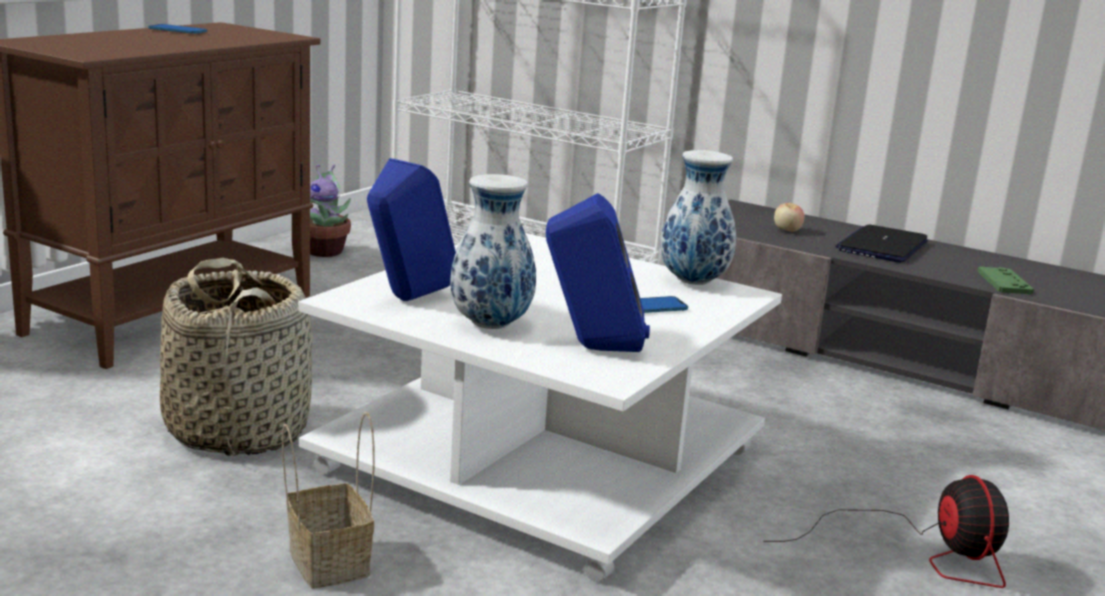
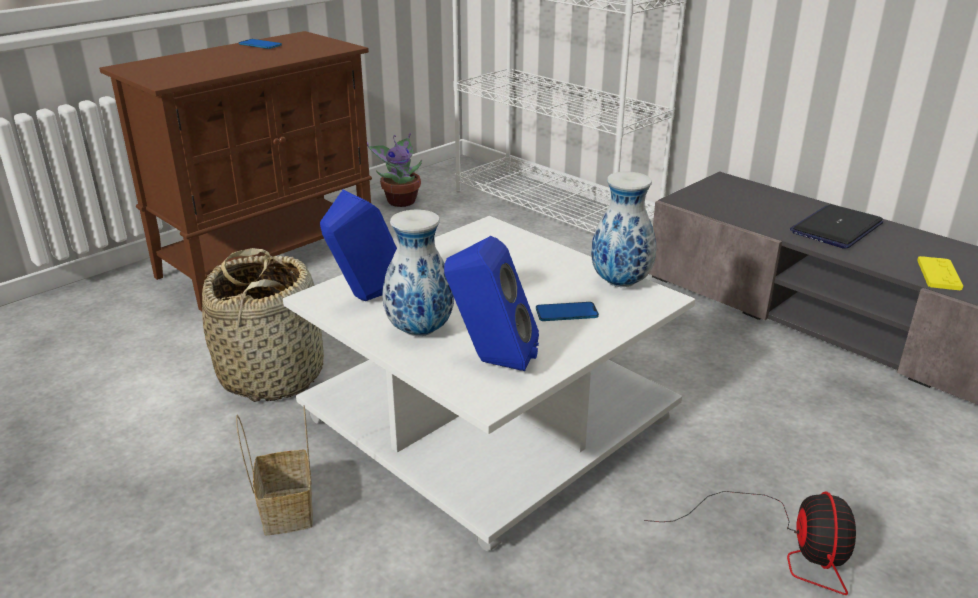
camera: 15 degrees right, 10 degrees up
apple [774,203,804,232] -> none
green game controller [977,267,1034,294] -> yellow game controller [917,256,963,291]

